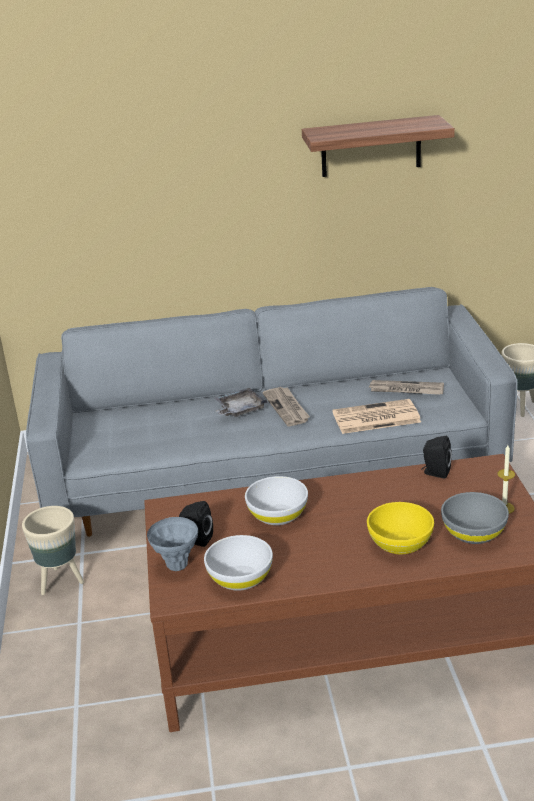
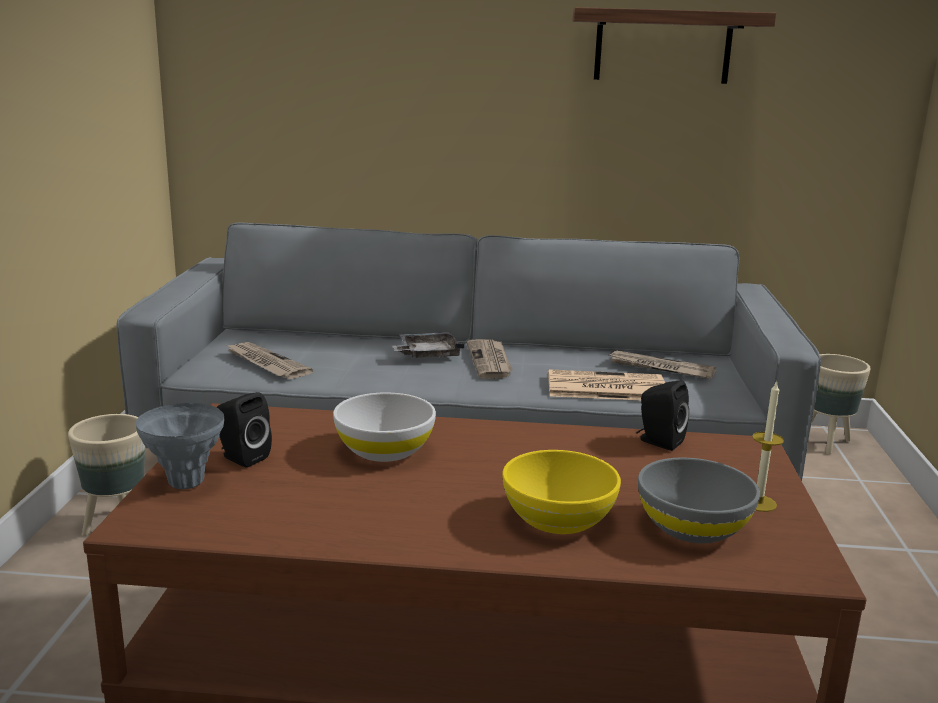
camera: 10 degrees right, 10 degrees down
white bowl [204,535,273,591] -> none
none -> newspaper [225,342,313,379]

